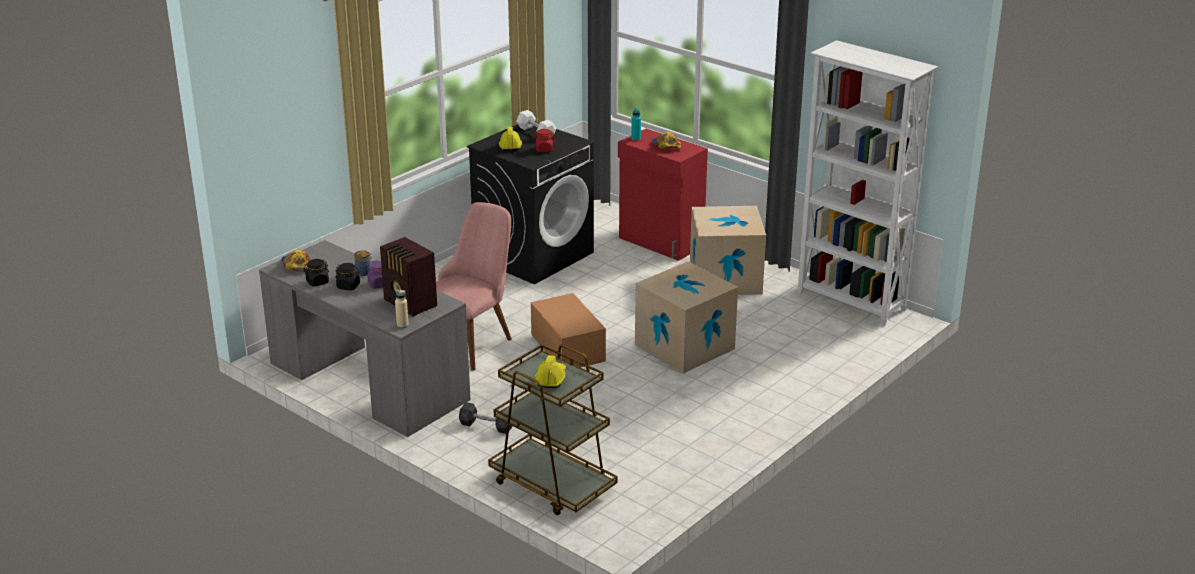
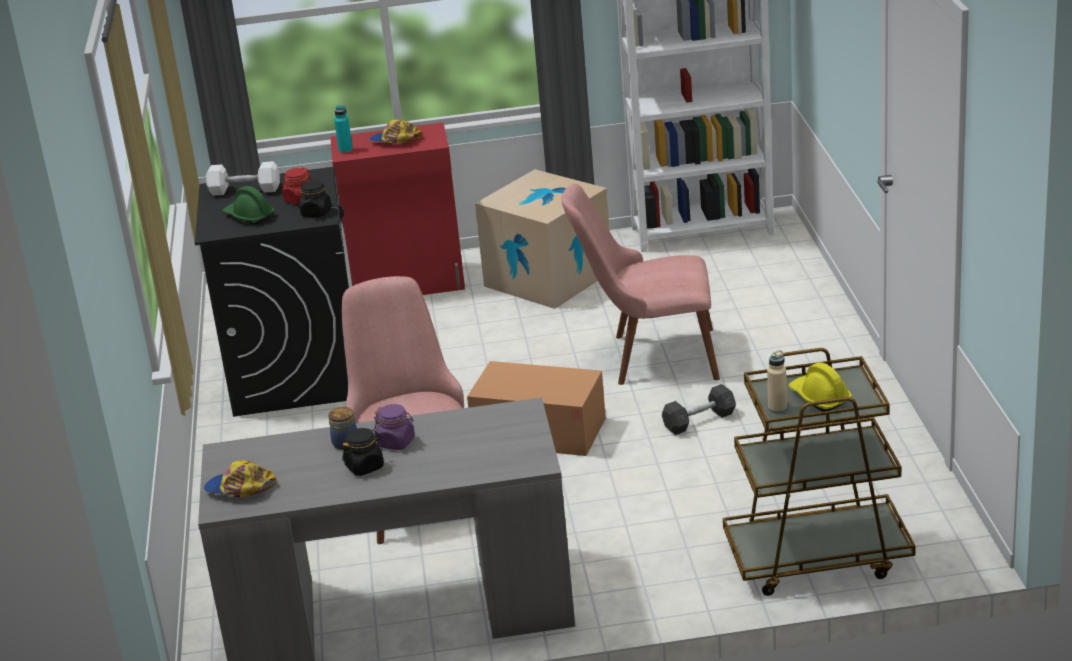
camera: 45 degrees left, 0 degrees up
black jar [303,259,329,286] -> black jar moved to [299,179,332,217]
radio [380,237,437,317] -> none
beige bottle [395,290,409,328] -> beige bottle moved to [767,350,787,413]
grey dumbbell [459,402,513,434] -> grey dumbbell moved to [662,384,736,435]
yellow hard hat [499,127,522,151] -> green hard hat [222,186,275,225]
cardboard box [635,261,738,374] -> pink chair [561,184,720,385]

